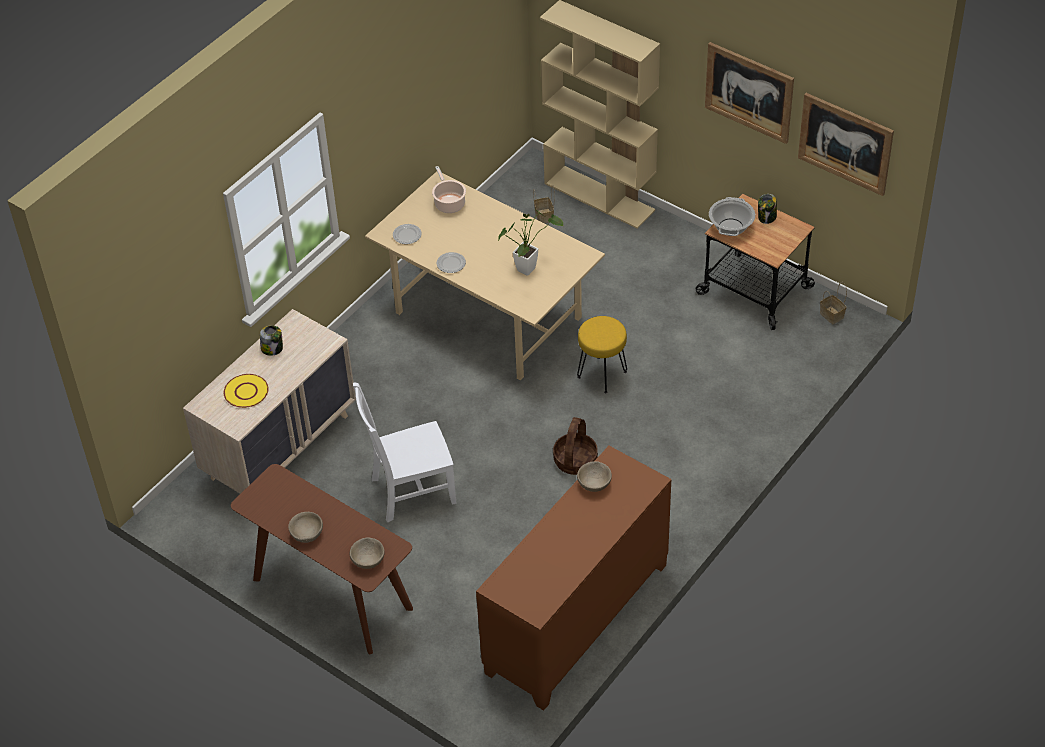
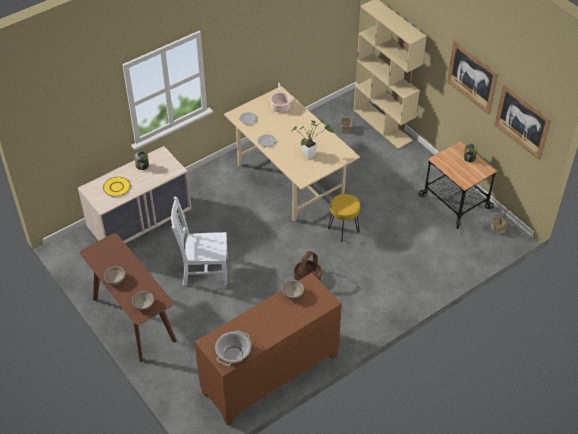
camera: 15 degrees right, 0 degrees up
cooking pot [709,197,755,236] -> cooking pot moved to [215,330,251,366]

